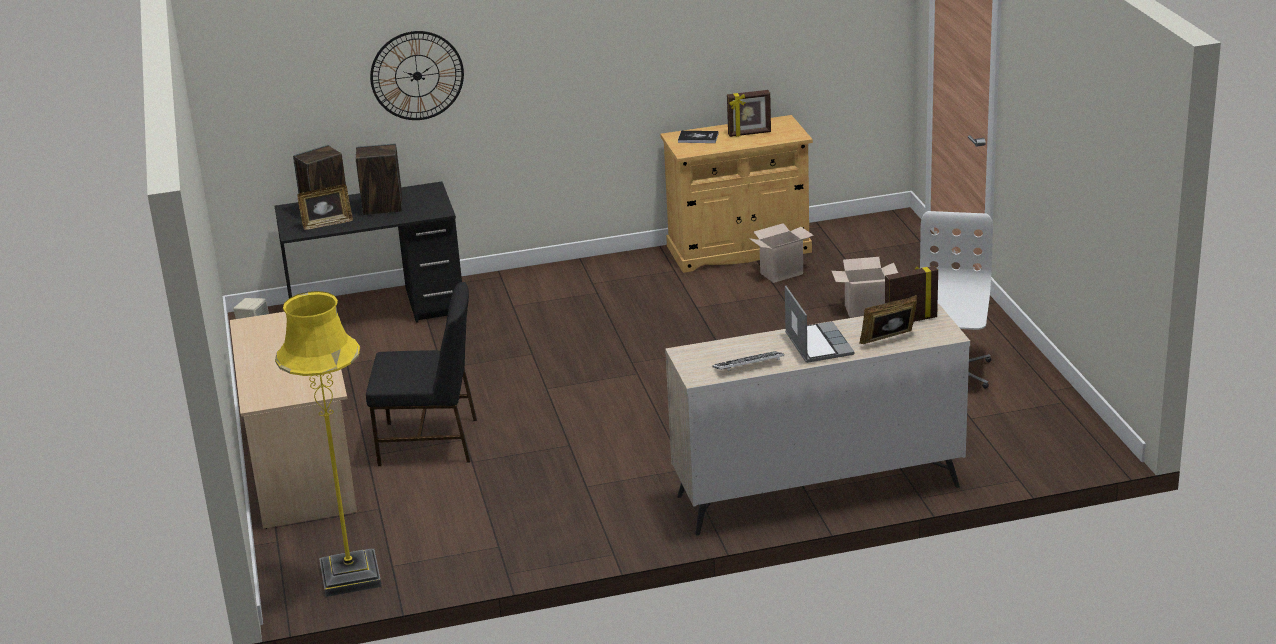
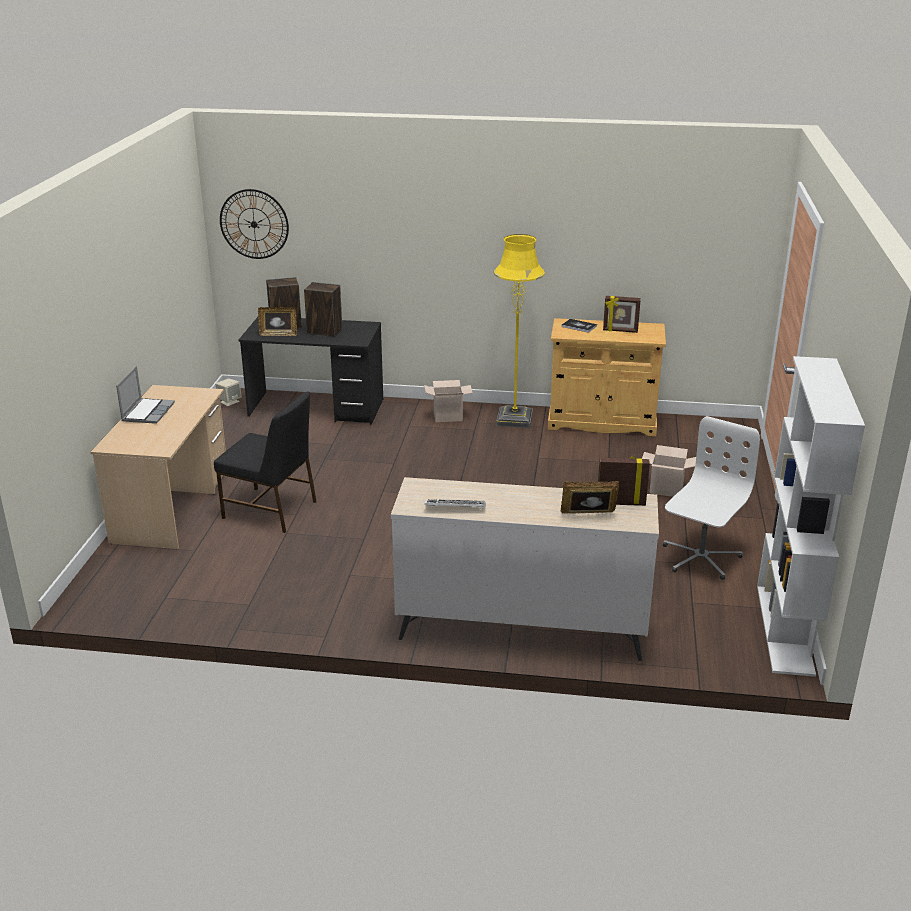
camera: 20 degrees right, 0 degrees up
yellow floor lamp [275,291,382,597] -> yellow floor lamp moved to [494,234,545,428]
wall clock [370,31,464,120] -> wall clock moved to [220,189,289,259]
cardboard box [749,223,813,283] -> cardboard box moved to [424,380,473,422]
laptop [785,285,855,363] -> laptop moved to [116,366,175,424]
none -> white bookcase [757,356,865,677]

